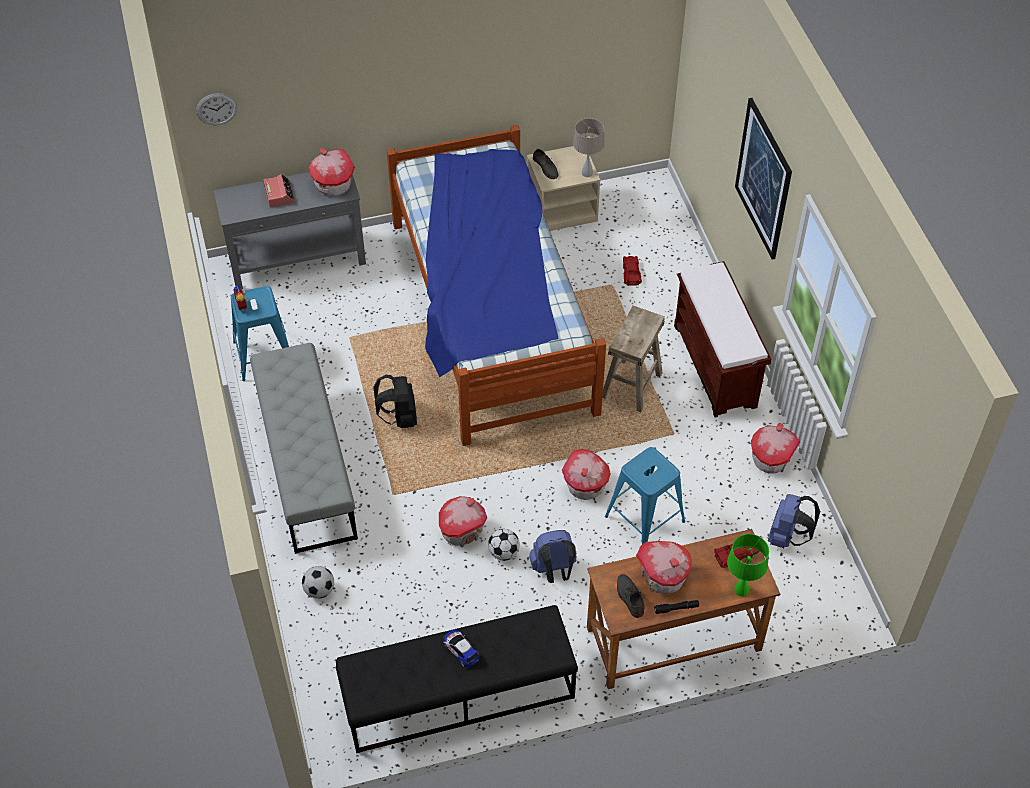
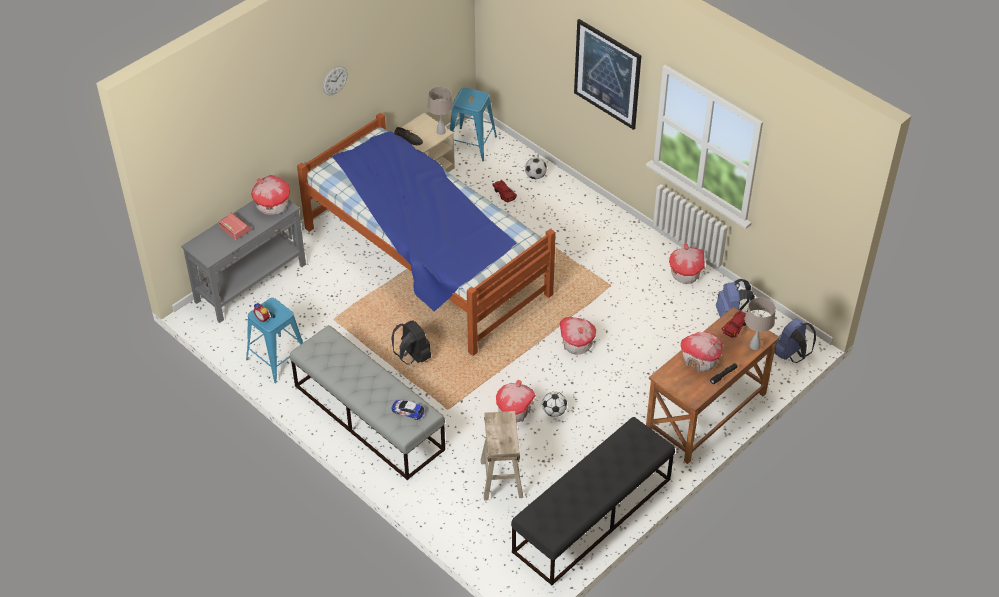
camera: 30 degrees left, 5 degrees down
wall clock [196,93,237,125] -> wall clock moved to [323,66,347,95]
football [302,566,334,599] -> football moved to [525,157,547,179]
toy car [443,630,480,667] -> toy car moved to [392,400,425,420]
blue backpack [530,530,576,583] -> blue backpack moved to [774,318,816,363]
beige stool [603,305,665,412] -> beige stool moved to [481,411,523,501]
blue stool [605,447,685,545] -> blue stool moved to [450,87,497,161]
grey shoe [617,574,645,618] -> none
brown bench [674,261,771,418] -> none
green table lamp [727,534,769,596] -> beige table lamp [745,298,776,350]

